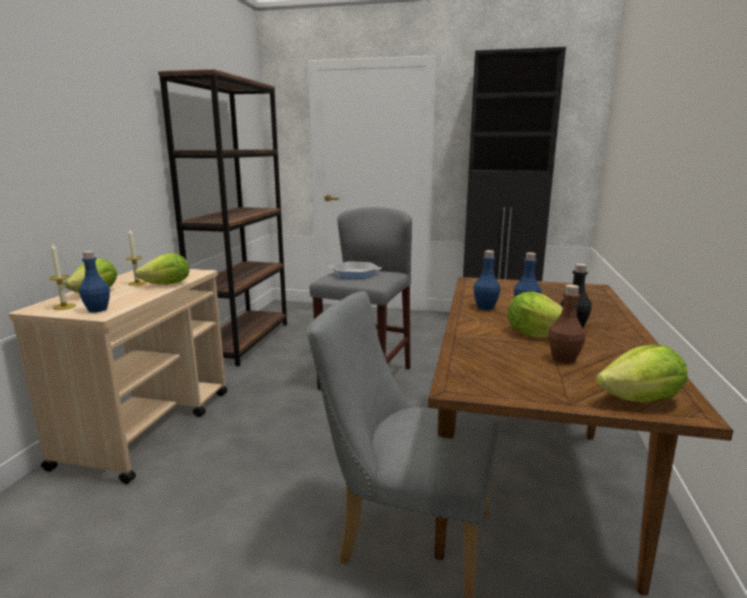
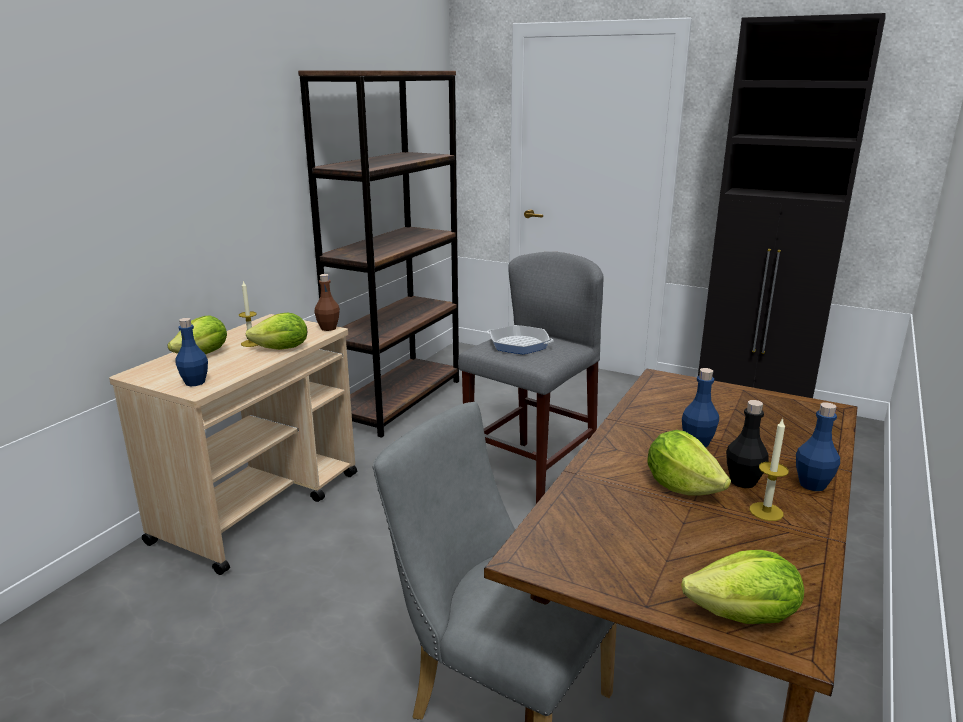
camera: 15 degrees right, 5 degrees up
candle [49,243,76,310] -> candle moved to [749,418,789,521]
blue bottle [473,250,500,310] -> blue bottle moved to [796,402,840,491]
brown bottle [548,285,585,363] -> brown bottle moved to [314,274,340,331]

